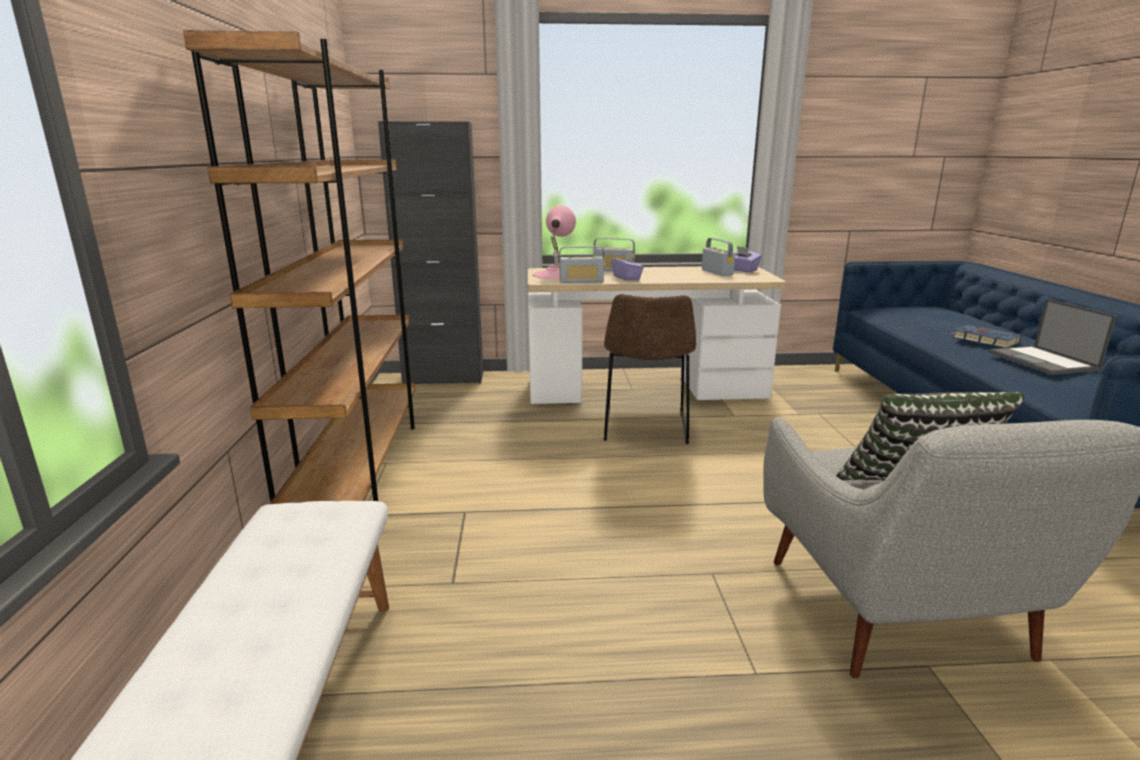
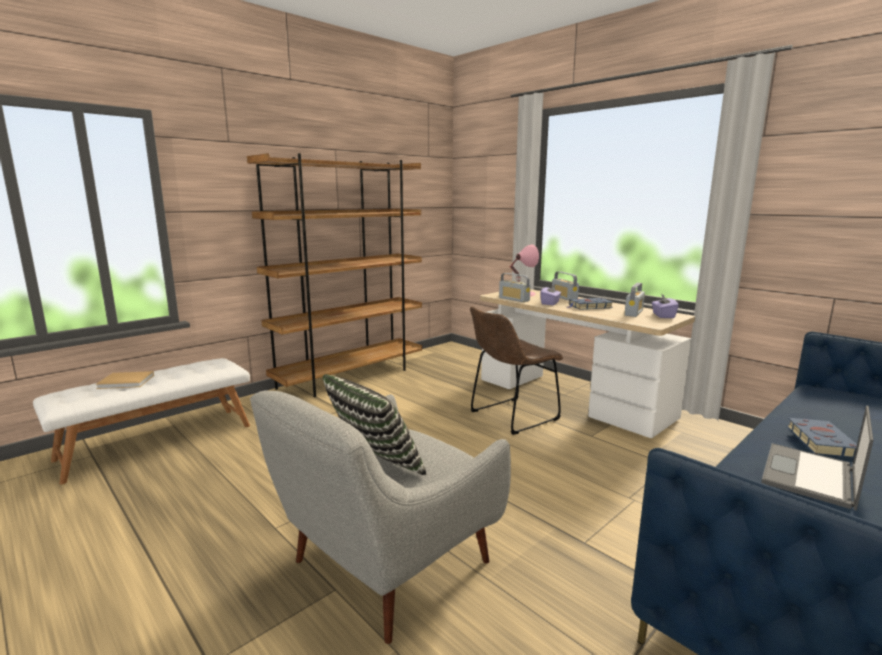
camera: 50 degrees right, 5 degrees down
black cabinet [378,121,483,384] -> none
none -> beige book [96,371,154,389]
none -> blue book [567,298,613,310]

